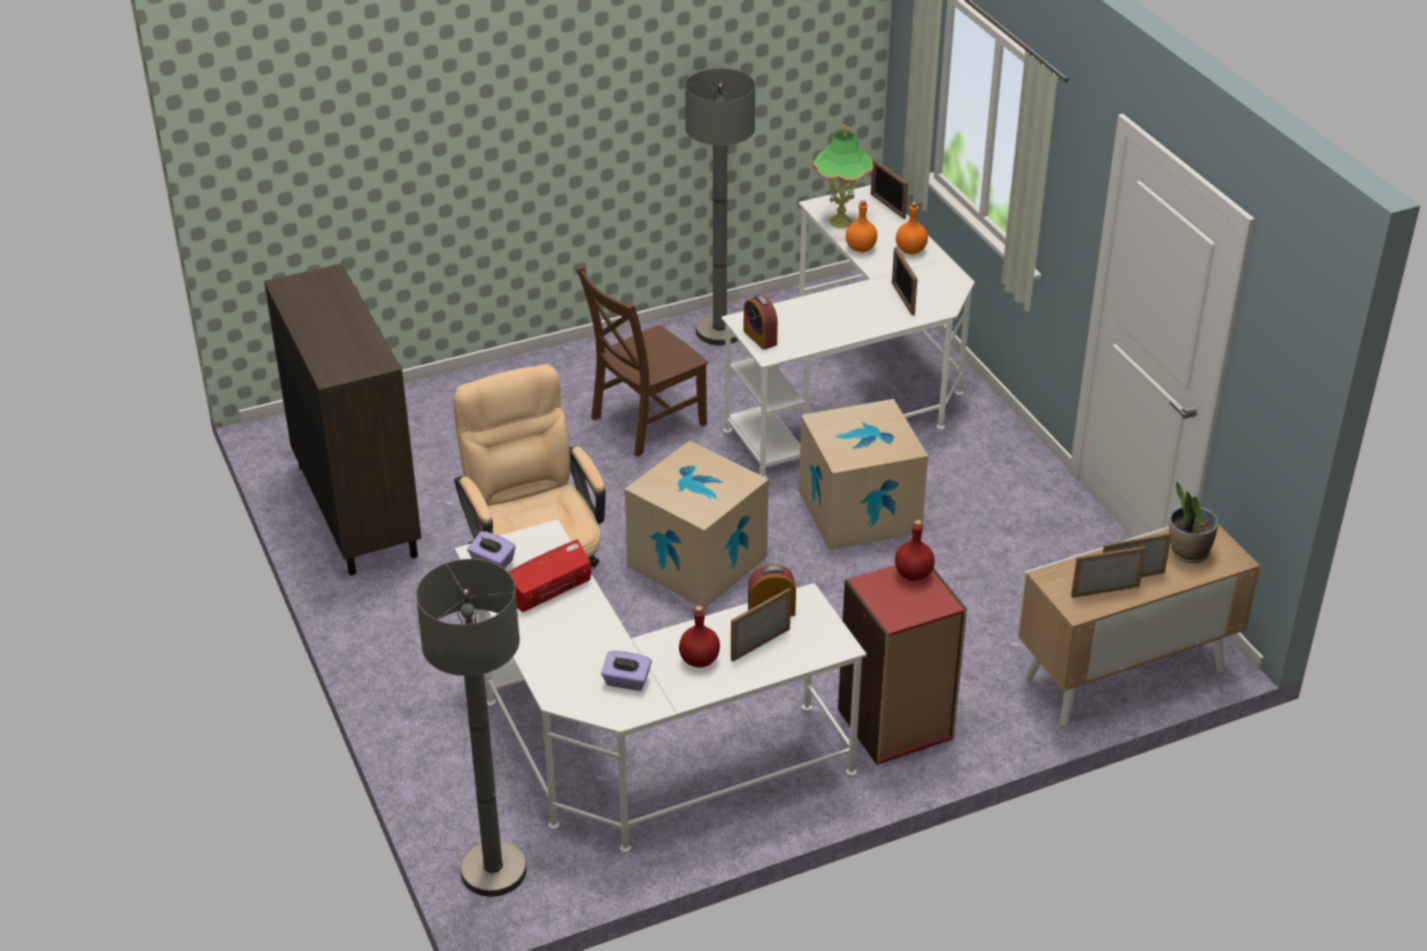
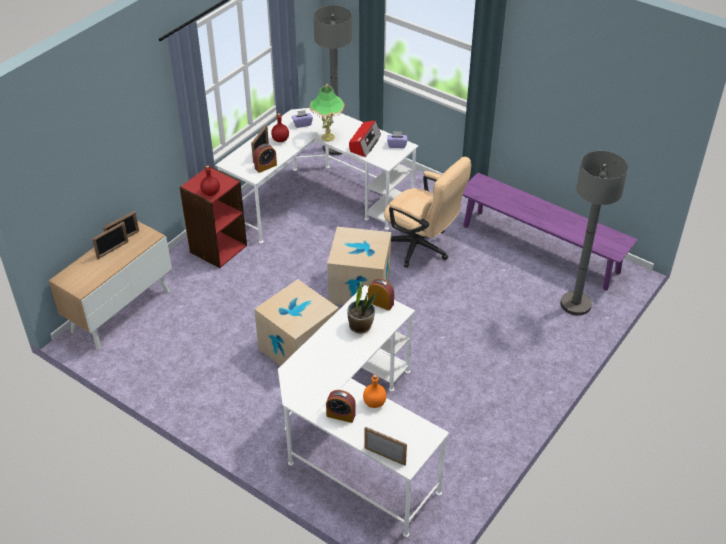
camera: 150 degrees right, 5 degrees up
brown cabinet [264,263,422,575] -> purple bench [463,173,638,290]
brown chair [576,266,708,457] -> none
grey floor lamp [685,68,755,345] -> grey floor lamp moved to [560,151,628,315]
table lamp [813,125,874,228] -> table lamp moved to [310,84,345,141]
picture frame [892,247,918,316] -> none
orange bottle [896,202,928,254] -> alarm clock [326,390,356,423]
potted plant [1169,482,1218,563] -> potted plant moved to [348,282,376,333]

